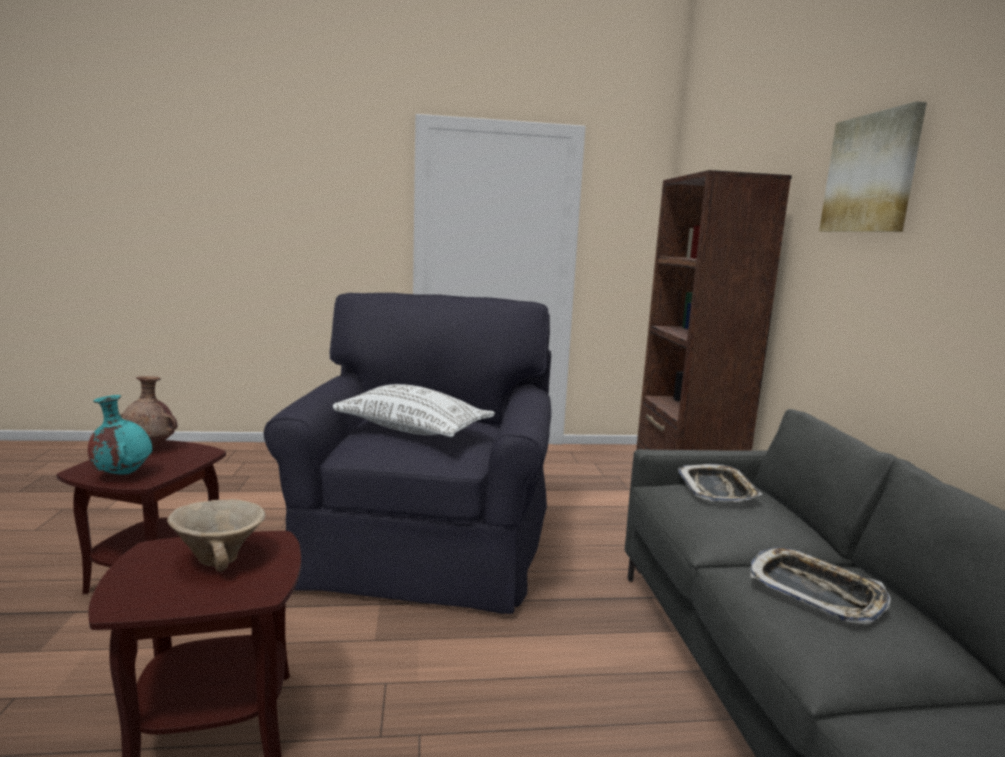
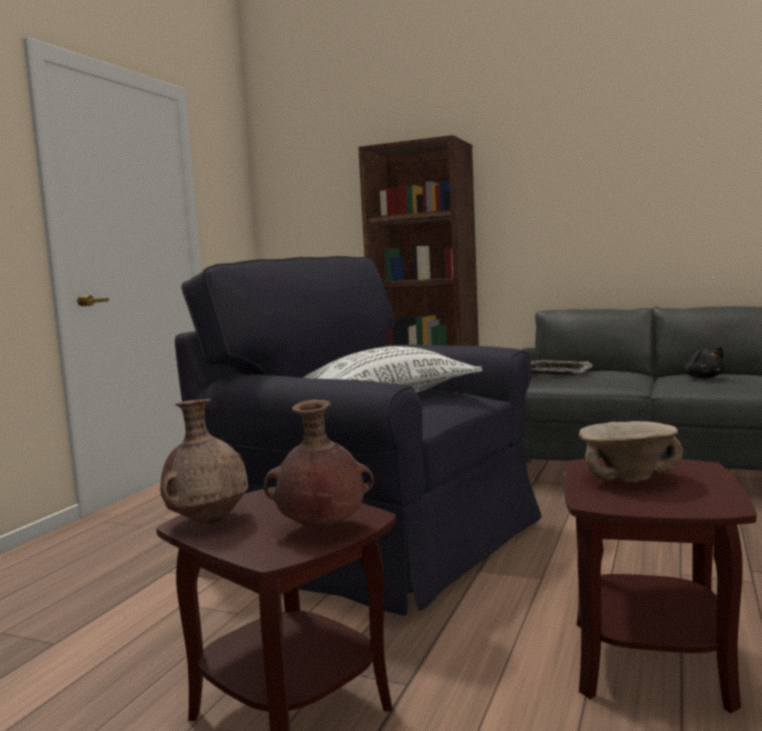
camera: 60 degrees left, 5 degrees down
turquoise vase [88,395,152,474] -> brown vase [264,399,374,529]
tray [750,547,891,624] -> black plush toy [682,347,725,379]
picture [819,101,927,232] -> none

